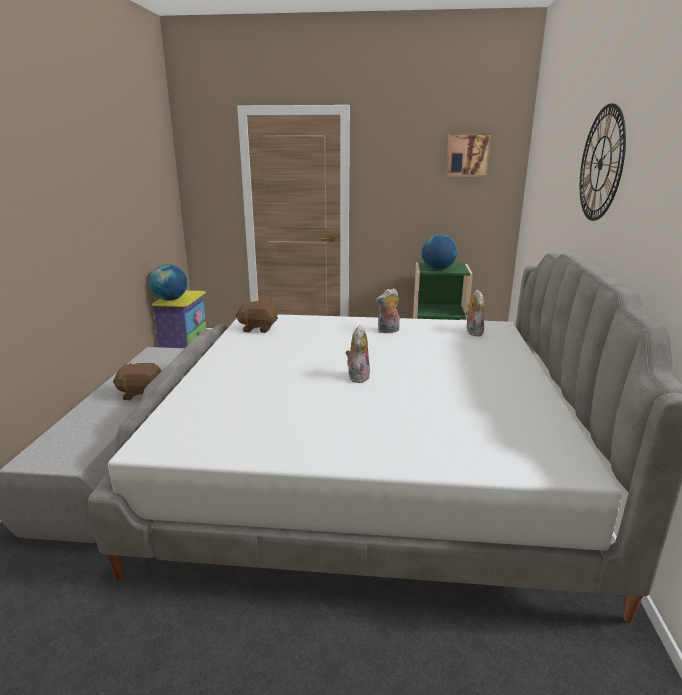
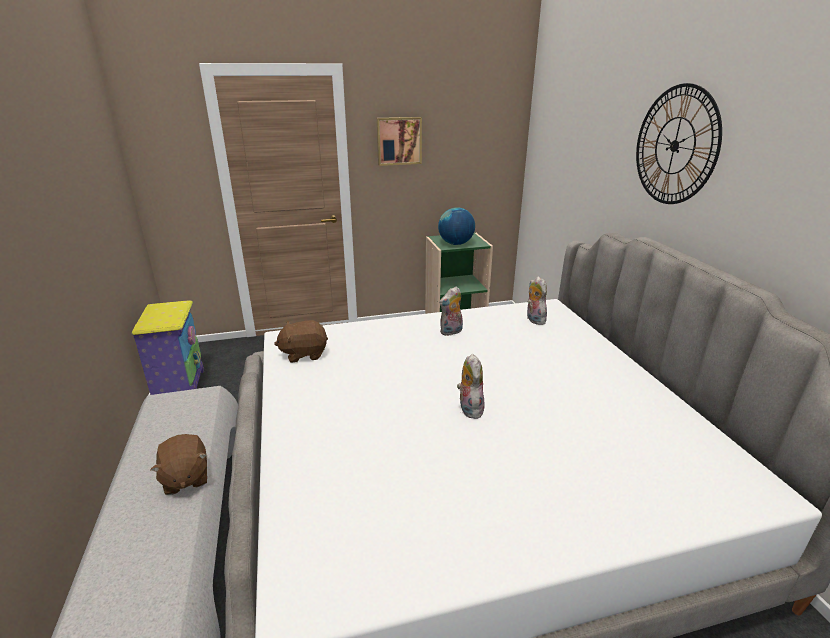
camera: 20 degrees left, 5 degrees up
brown plush toy [113,362,161,400] -> brown plush toy turned 90 degrees counterclockwise [151,434,207,495]
globe [149,264,187,301] -> none
picture [446,133,491,177] -> picture moved to [377,117,422,166]

